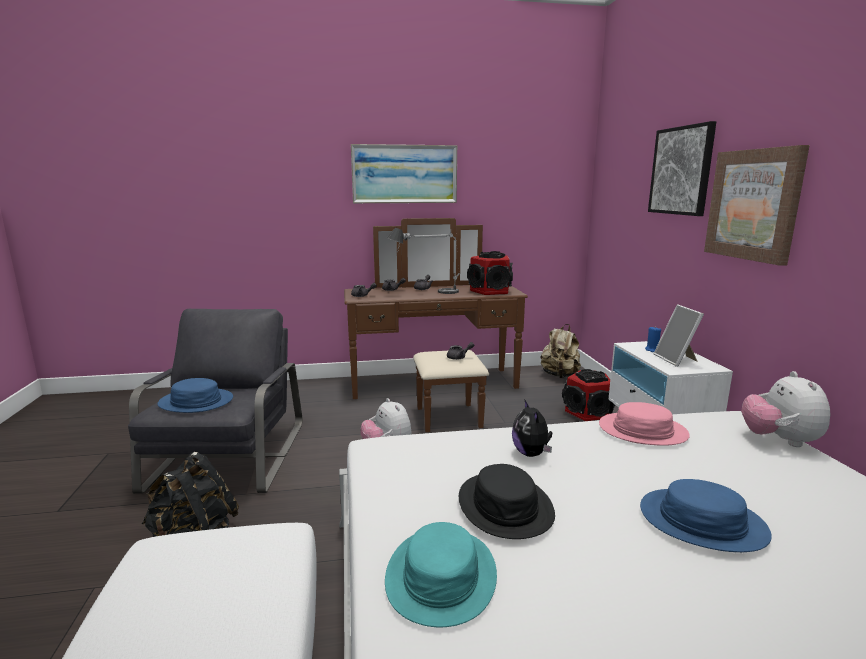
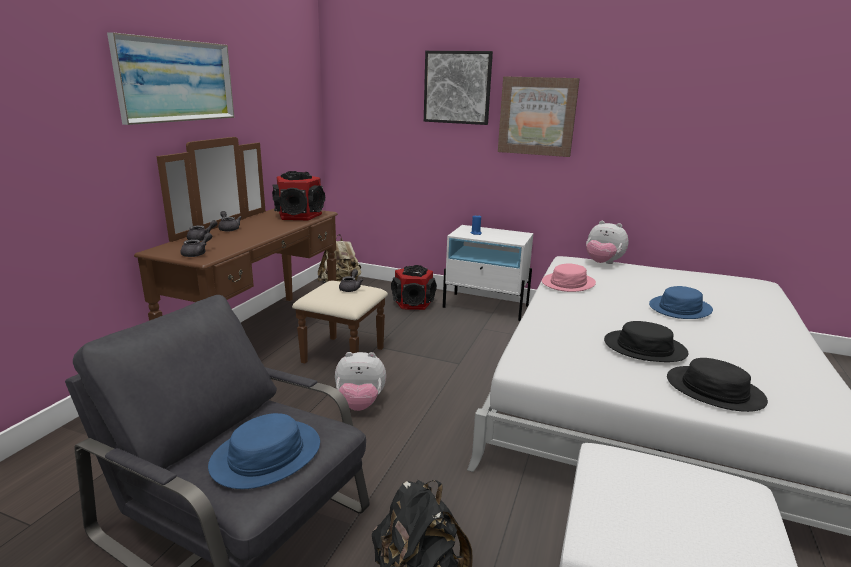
camera: 60 degrees left, 5 degrees up
turquoise hat [385,522,497,627] -> black hat [667,358,768,412]
table lamp [387,228,460,294] -> none
plush toy [512,400,552,457] -> none
picture frame [654,305,704,367] -> none

